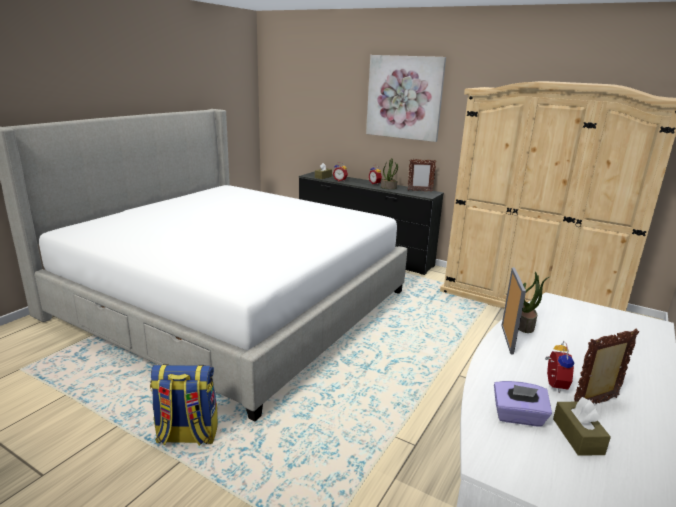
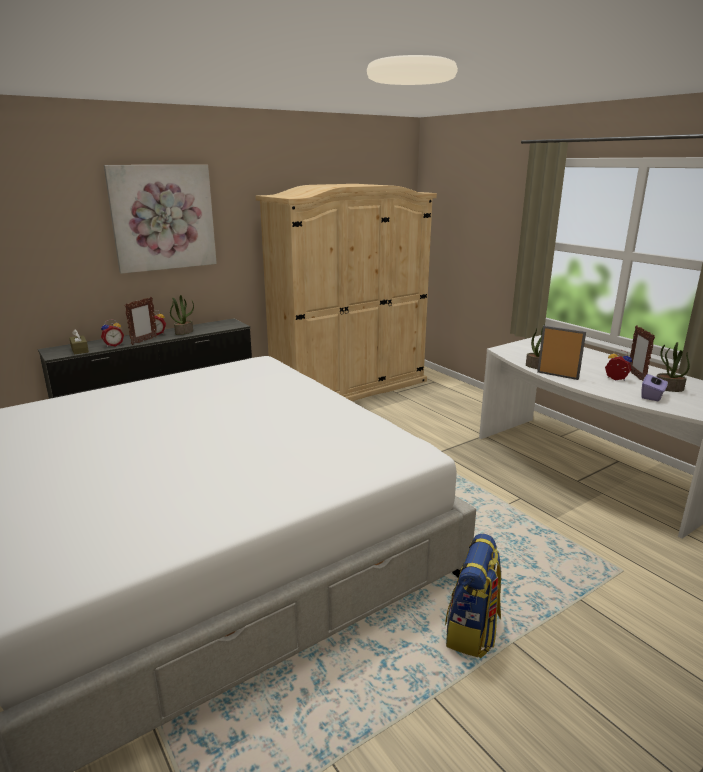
camera: 65 degrees left, 0 degrees up
picture frame [408,159,436,192] -> picture frame moved to [125,297,157,345]
brown tissue box [553,397,611,456] -> potted plant [657,342,690,392]

